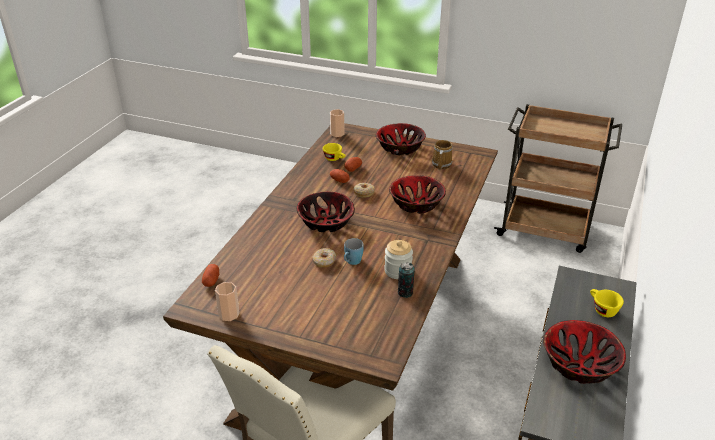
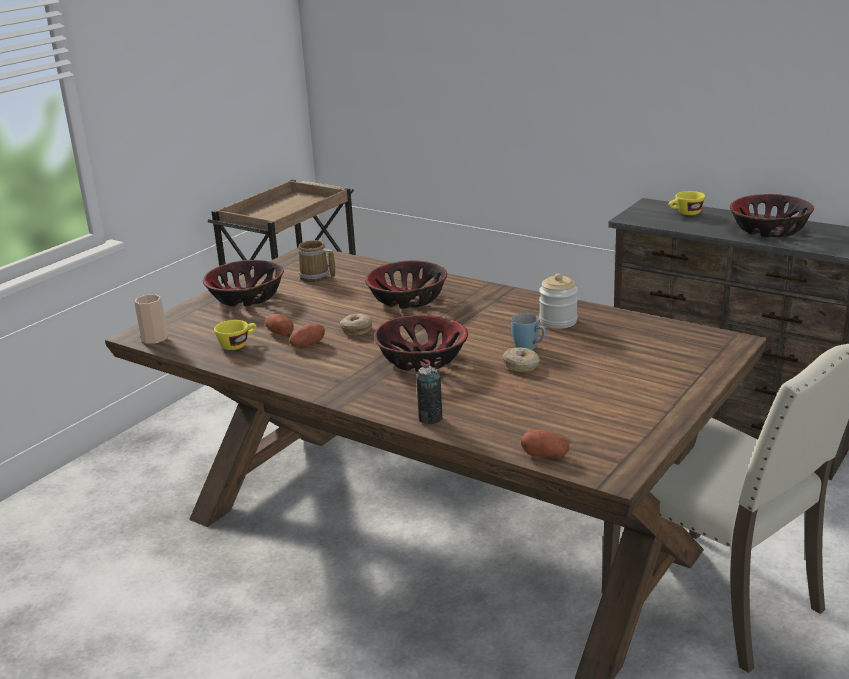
camera: 75 degrees left, 10 degrees down
cup [215,282,240,321] -> none
can [398,262,415,298] -> can moved to [416,366,443,424]

